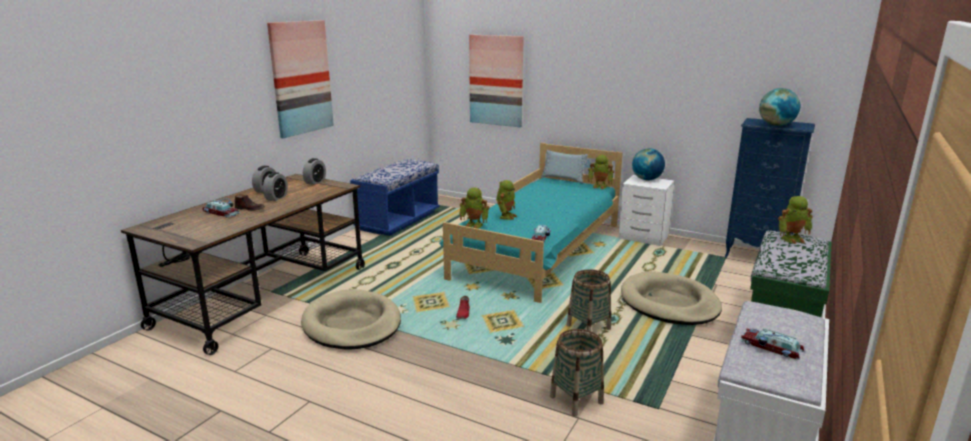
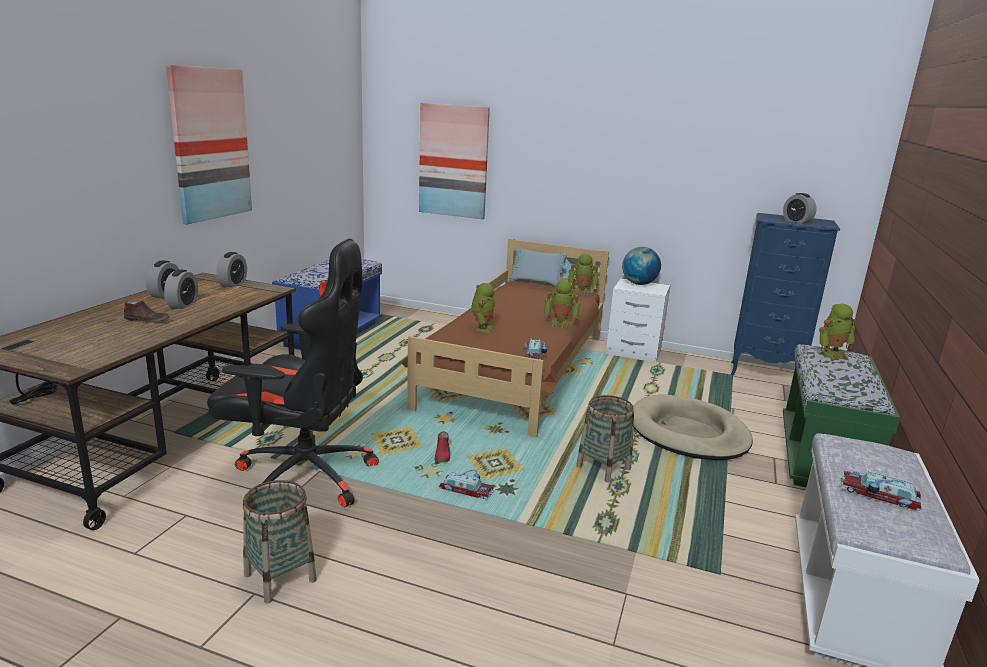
camera: 10 degrees left, 0 degrees up
toy car [203,198,240,218] -> toy car moved to [439,470,494,500]
beige dog bed [301,289,401,349] -> black office chair [207,238,379,507]
turquoise bed [439,143,623,303] -> brown bed [401,239,609,438]
toy robot [459,187,489,229] -> toy robot moved to [544,280,581,329]
basket [550,329,604,416] -> basket moved to [243,480,317,604]
globe [759,88,800,126] -> alarm clock [783,193,817,224]

